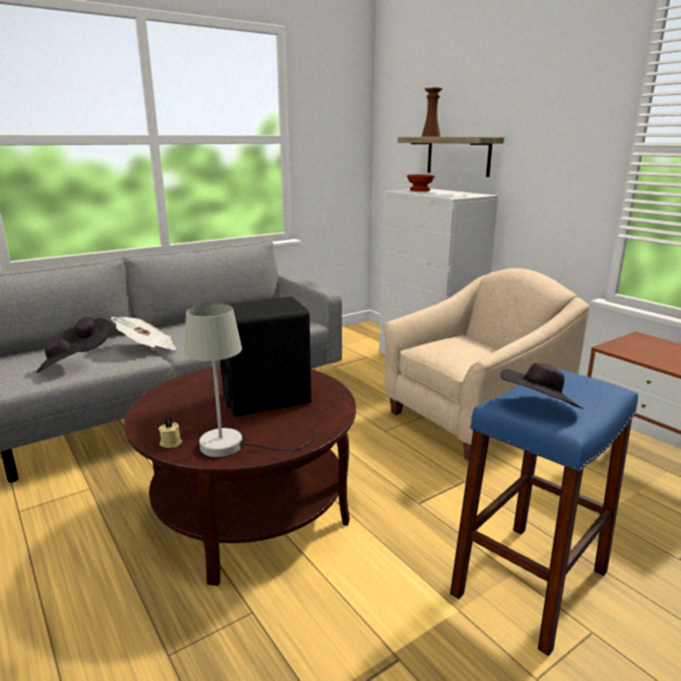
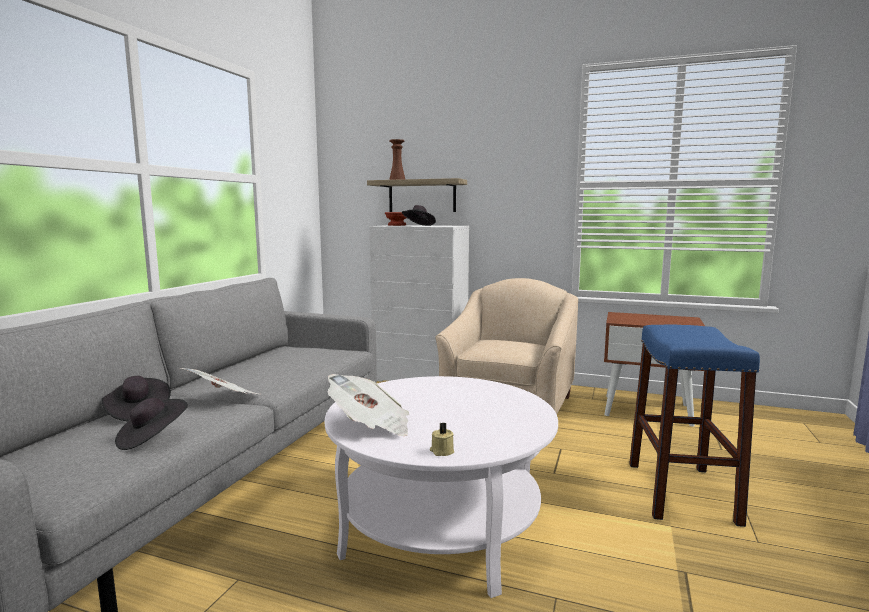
camera: 35 degrees left, 10 degrees down
brown coffee table [124,366,356,586] -> white coffee table [325,376,558,598]
grey table lamp [184,303,317,457] -> none
black speaker [220,296,311,417] -> none
black hat [501,363,584,409] -> black hat moved to [402,205,436,226]
none -> newspaper [327,374,409,436]

